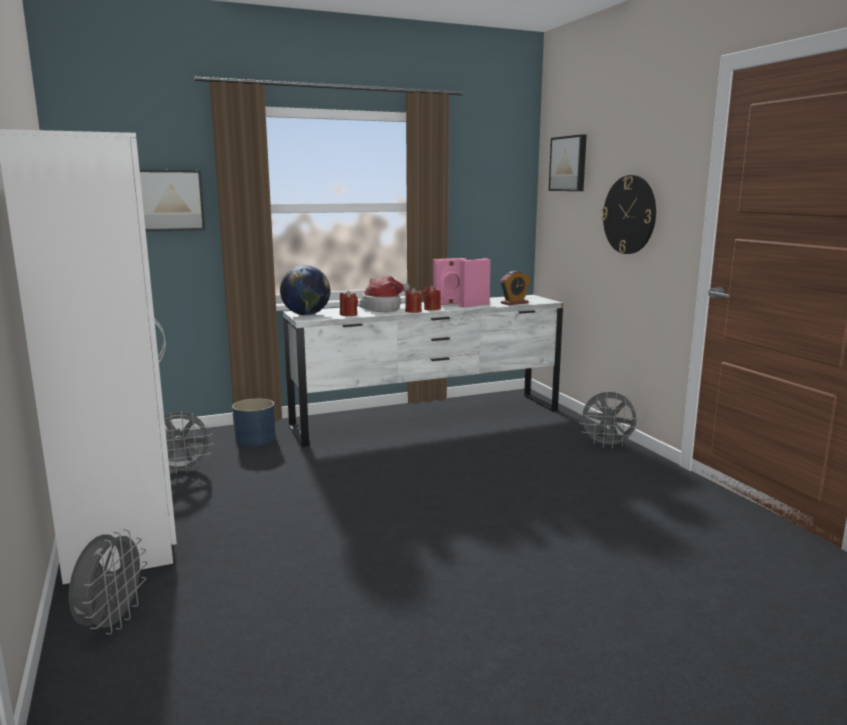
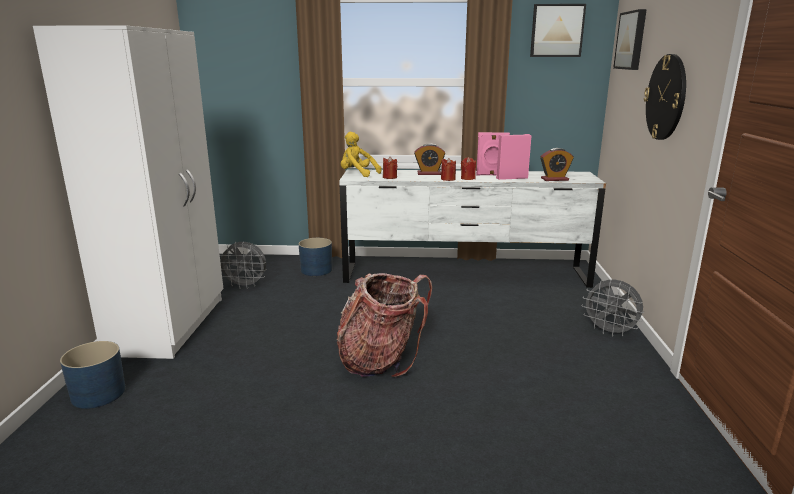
camera: 25 degrees right, 5 degrees up
grey fan [69,529,147,634] -> blue planter [60,341,125,409]
picture [140,170,205,232] -> picture moved to [530,4,586,57]
globe [280,265,330,315] -> yellow plush toy [341,132,381,177]
hat [360,276,410,312] -> alarm clock [414,144,445,175]
none -> backpack [336,273,432,377]

